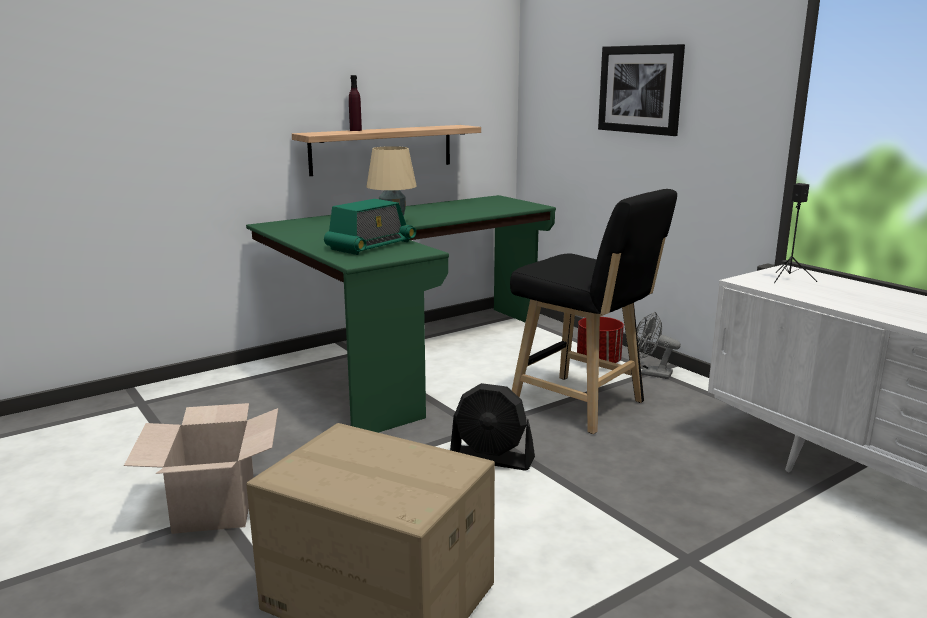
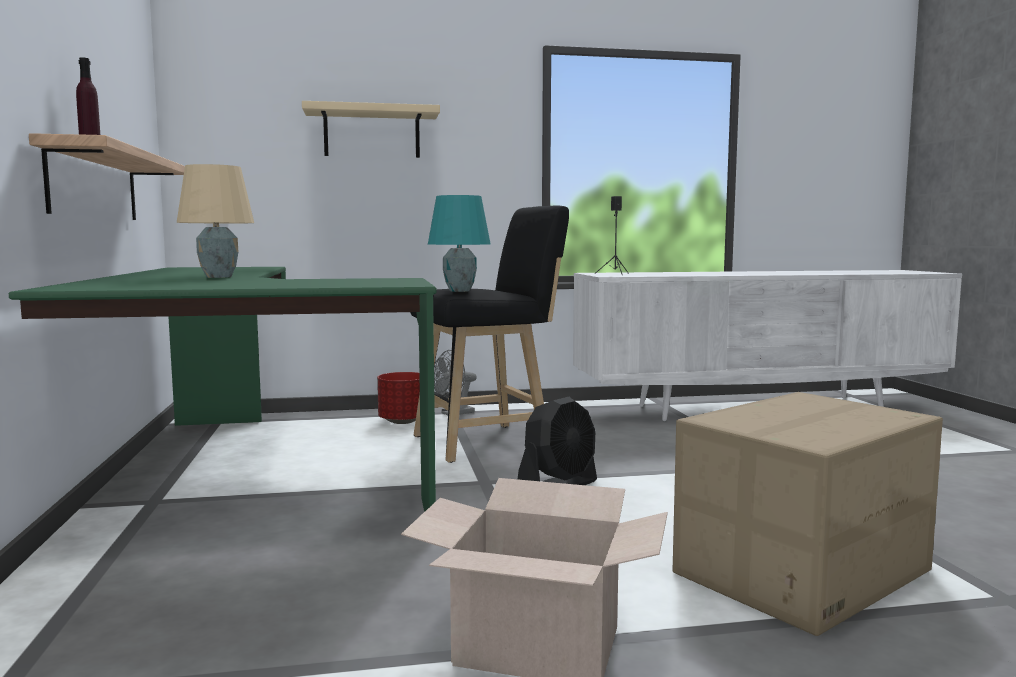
camera: 65 degrees left, 10 degrees down
radio [324,199,416,255] -> none
picture [598,44,685,136] -> beige shelf [302,101,440,158]
none -> turquoise table lamp [428,195,490,292]

